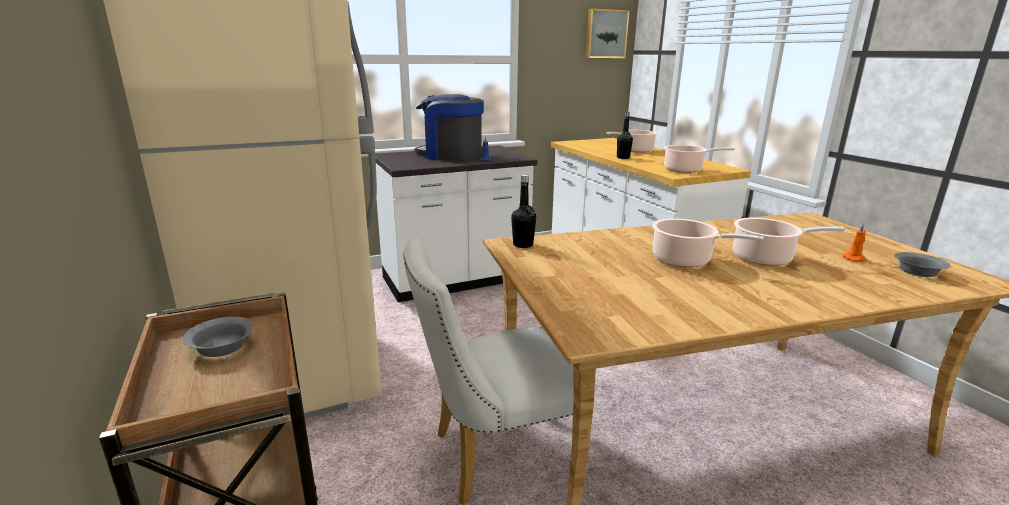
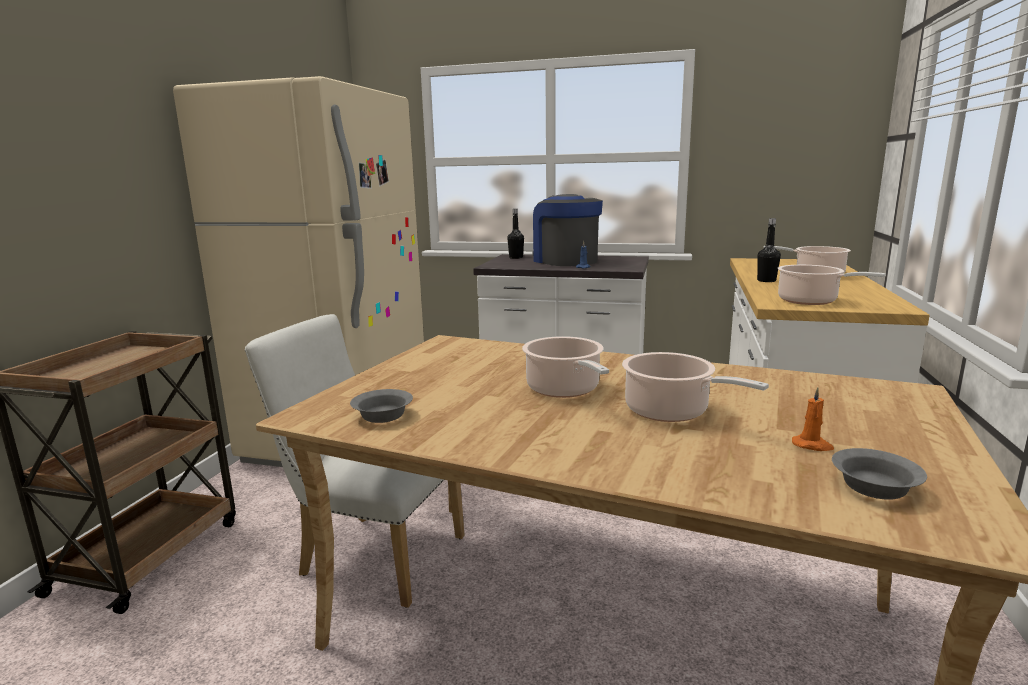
camera: 40 degrees right, 5 degrees down
grey bowl [182,317,254,357] -> grey bowl moved to [350,389,413,423]
black bottle [511,174,536,248] -> black bottle moved to [507,209,524,259]
picture [586,9,629,58] -> none

